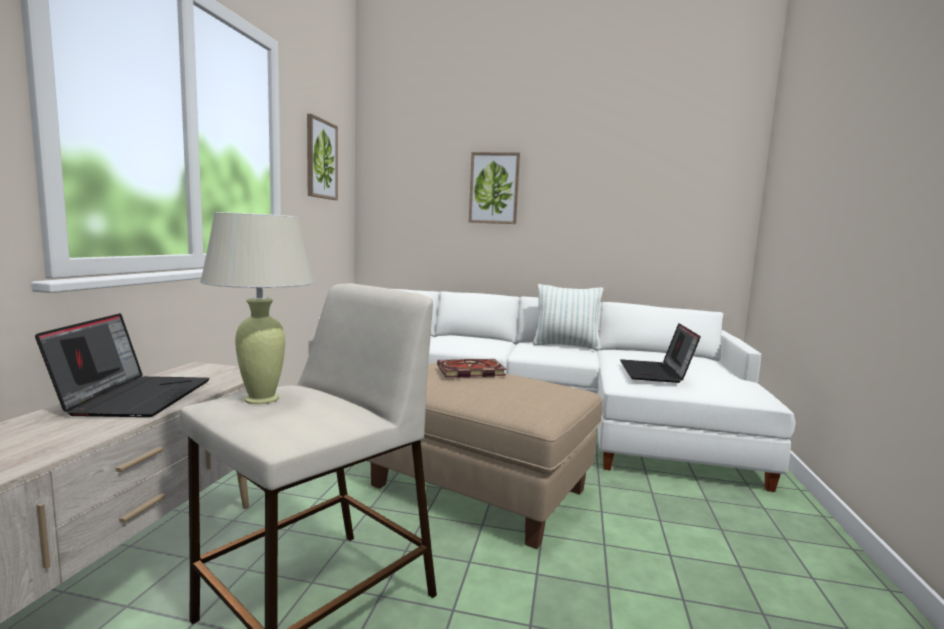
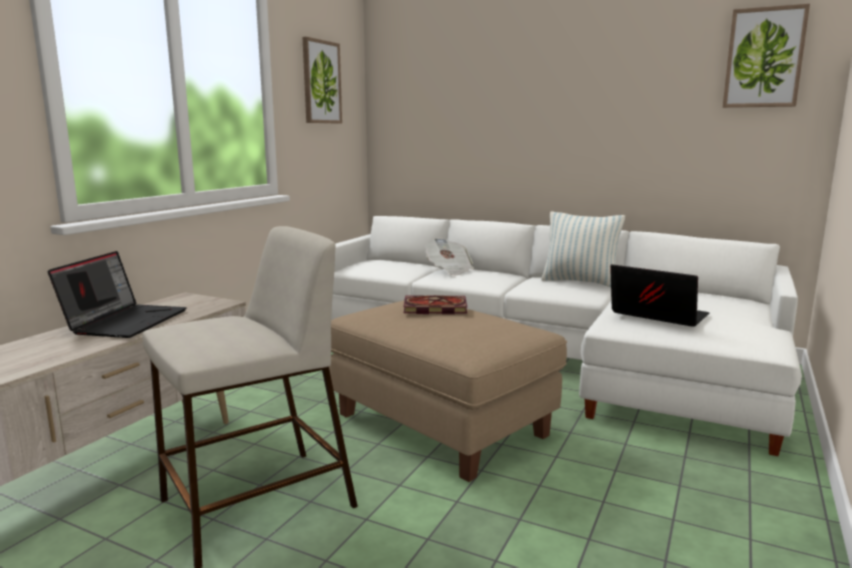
camera: 15 degrees right, 5 degrees up
beige table lamp [200,212,314,404] -> none
picture [469,152,520,224] -> picture moved to [723,4,810,108]
laptop [620,323,701,383] -> laptop turned 105 degrees clockwise [610,264,709,327]
none -> newspaper [425,238,474,276]

